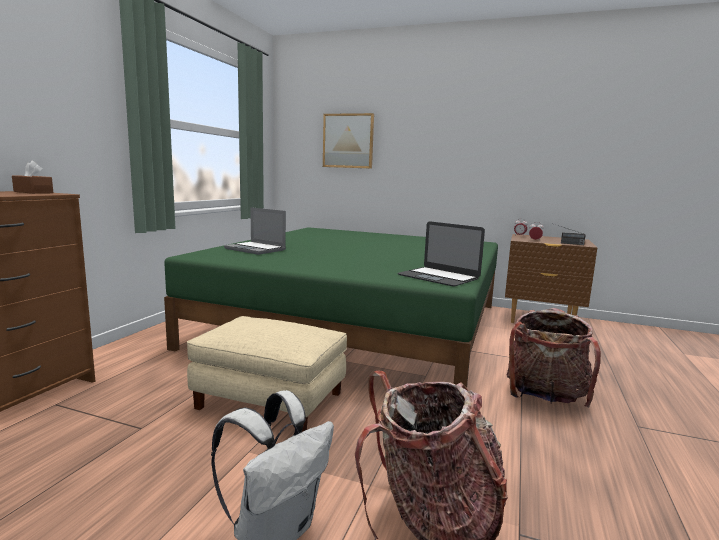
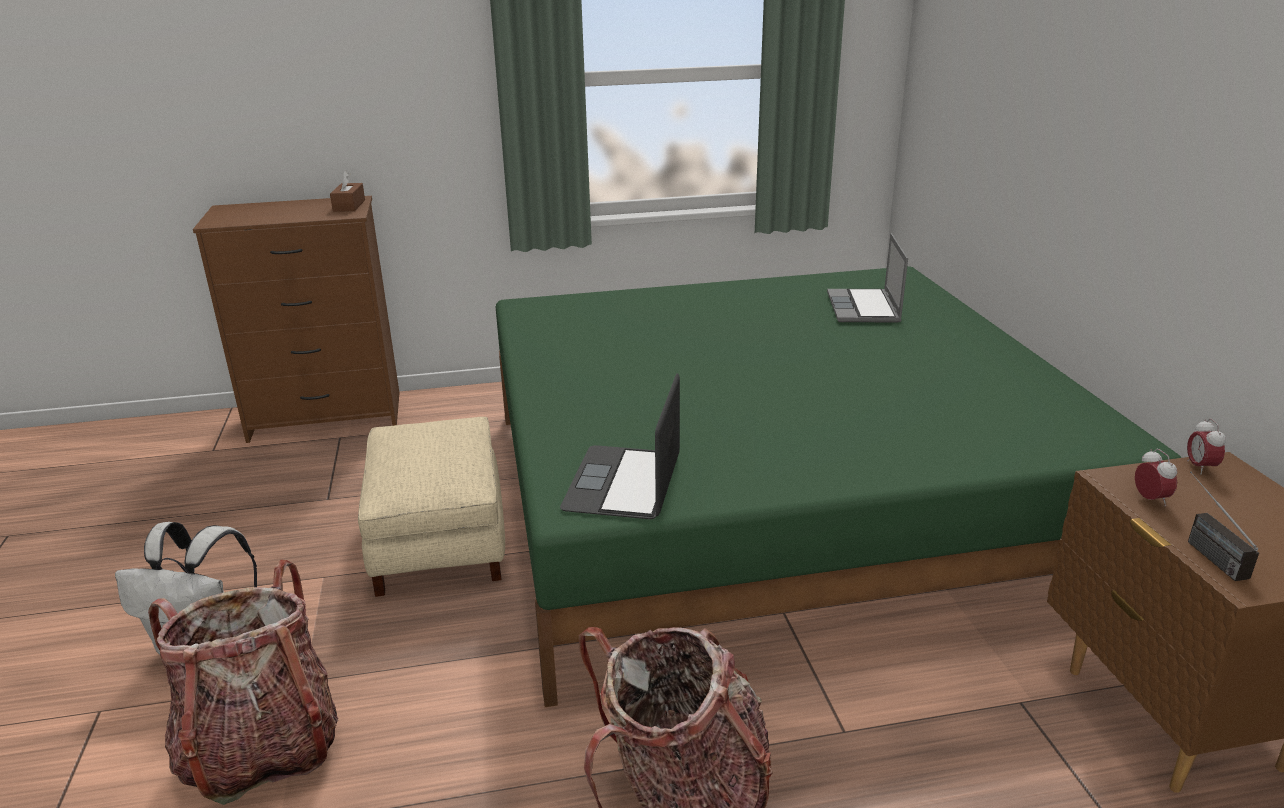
camera: 60 degrees right, 15 degrees up
laptop [224,207,286,255] -> laptop moved to [827,233,908,322]
picture [323,113,374,169] -> none

